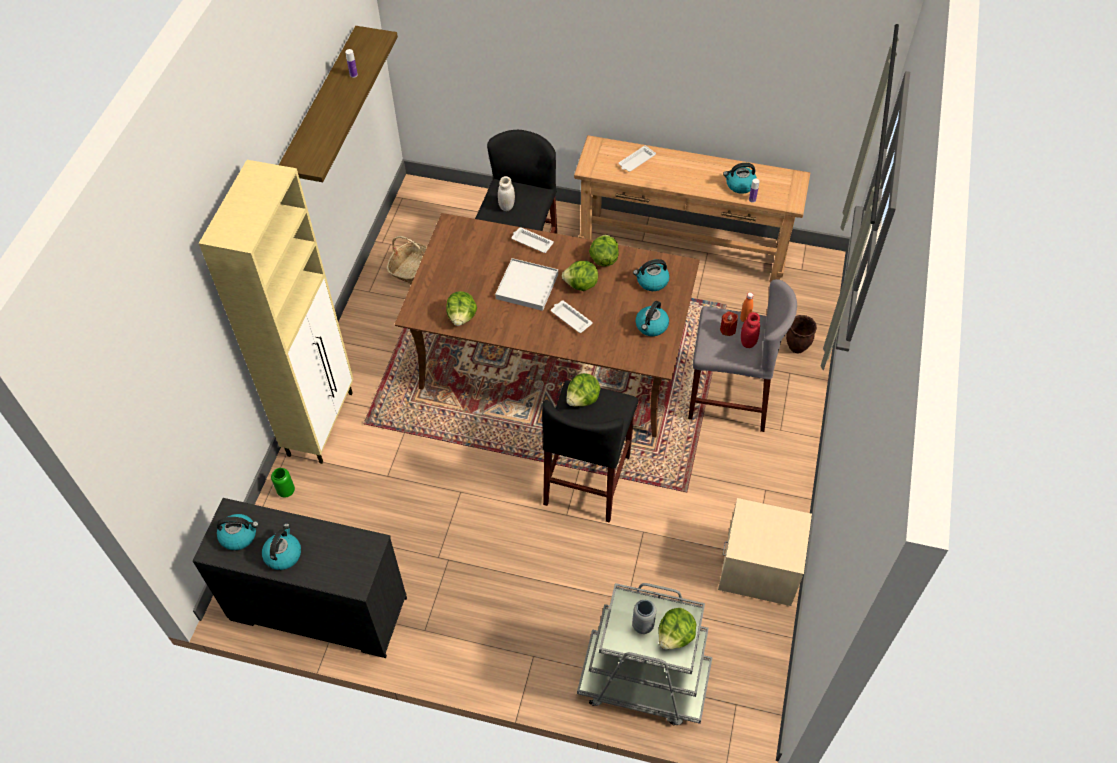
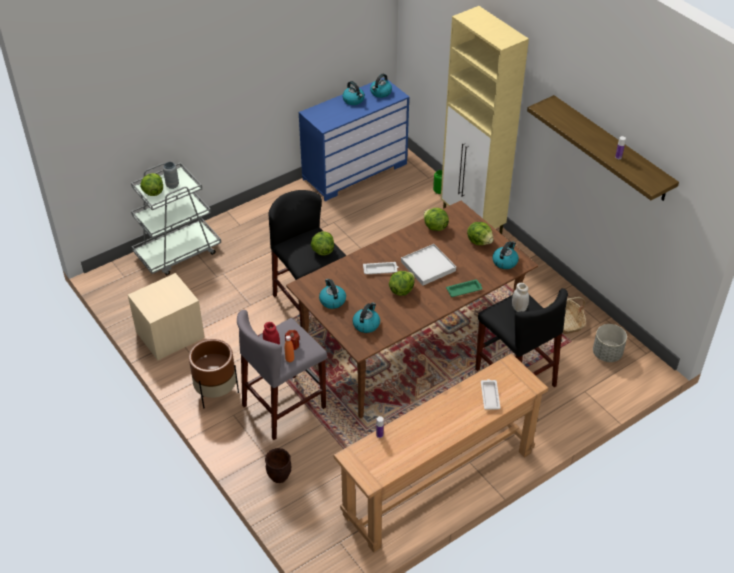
camera: 130 degrees right, 10 degrees down
black dresser [193,498,407,658] -> blue dresser [299,78,410,201]
white tray [511,227,554,253] -> green tray [446,279,482,297]
lettuce [589,235,619,267] -> lettuce moved to [467,222,493,245]
kettle [723,163,757,194] -> kettle moved to [492,241,519,269]
none -> brown planter [189,339,239,408]
none -> grey planter [593,324,627,362]

